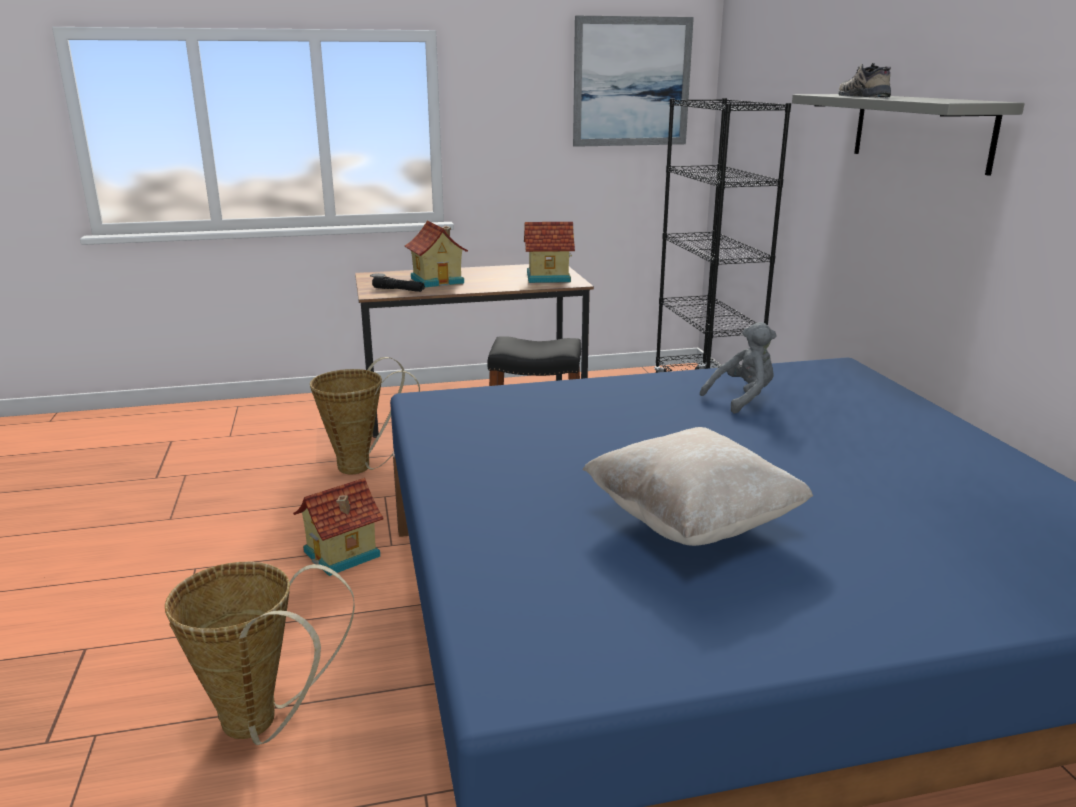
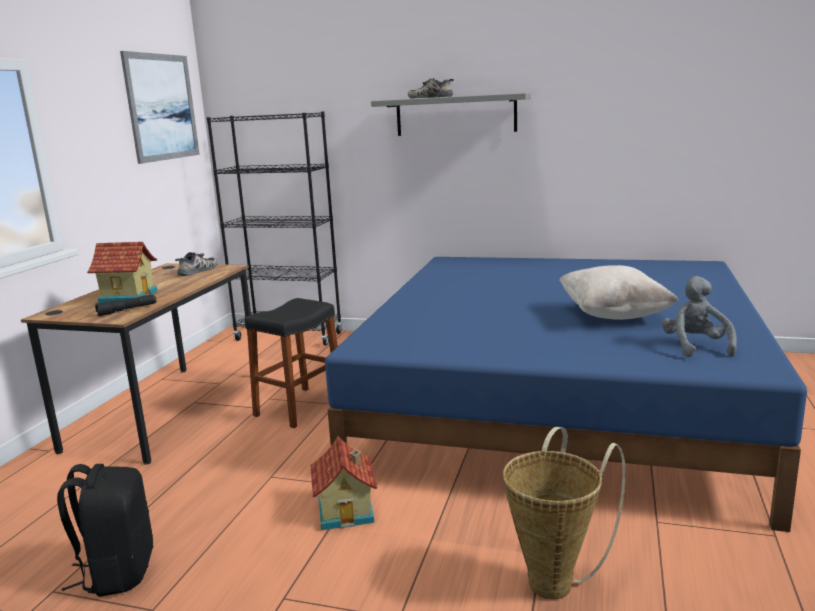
camera: 60 degrees left, 5 degrees down
basket [310,357,420,474] -> none
toy house [524,222,575,283] -> shoe [175,252,218,276]
grey plush toy [700,322,777,414] -> grey plush toy moved to [662,276,737,357]
none -> black backpack [57,464,153,597]

